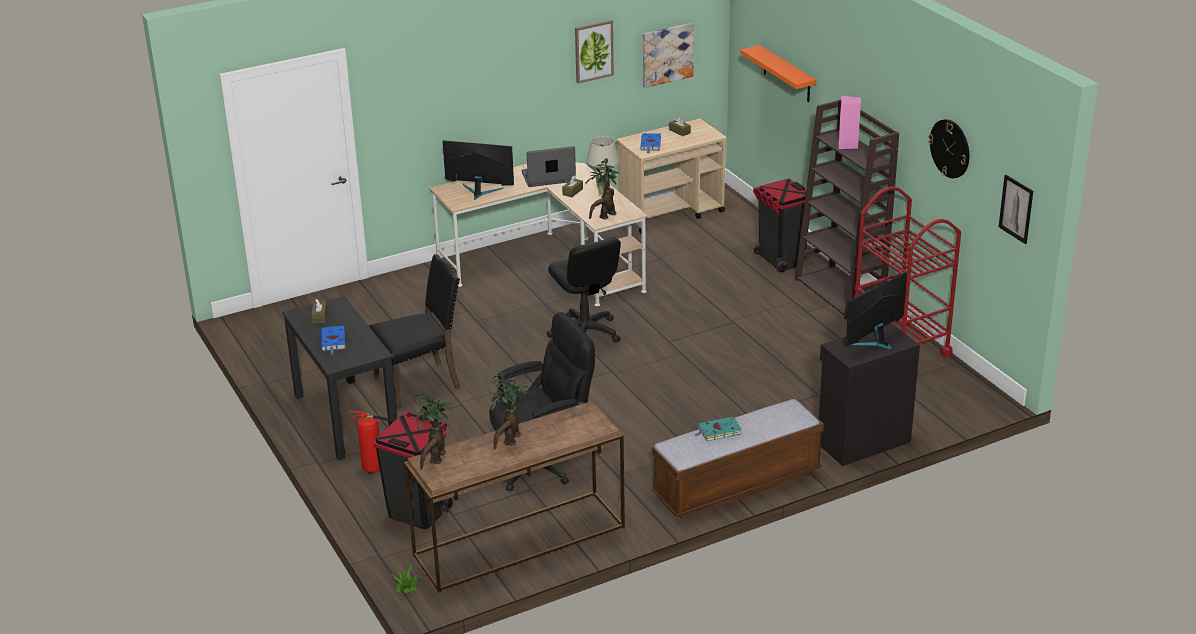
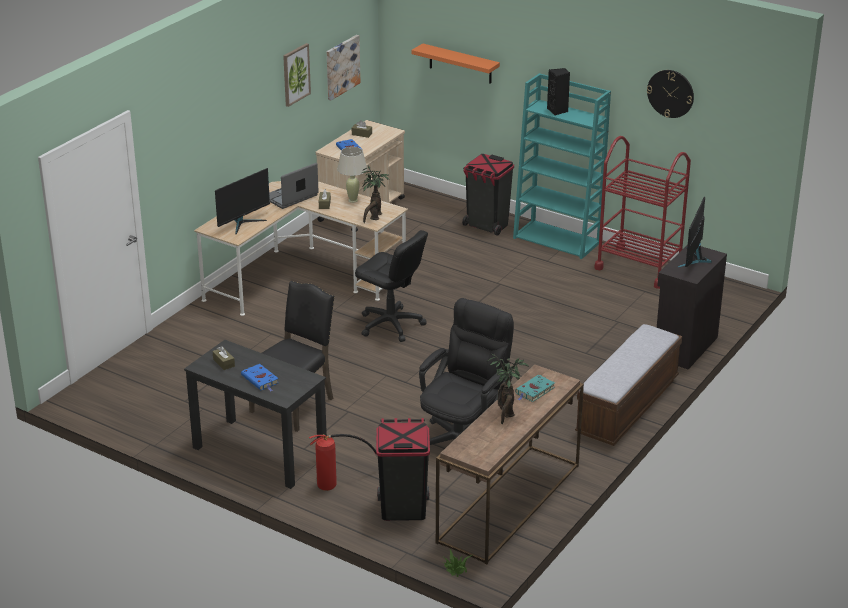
camera: 30 degrees left, 0 degrees up
potted plant [413,389,453,470] -> none
monitor [443,140,514,200] -> monitor turned 150 degrees clockwise [215,168,270,235]
turquoise book [694,417,742,441] -> turquoise book moved to [515,374,555,402]
brown bookcase [795,100,899,320] -> turquoise bookcase [513,73,611,259]
pink speaker [839,95,861,149] -> black speaker [547,68,570,116]
picture [999,175,1033,244] -> none

